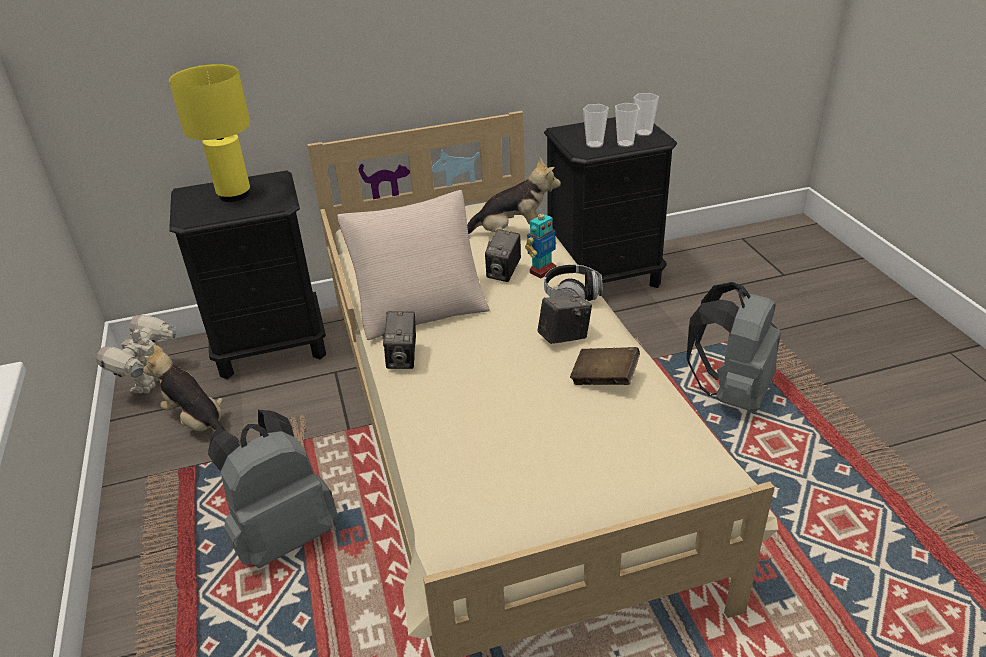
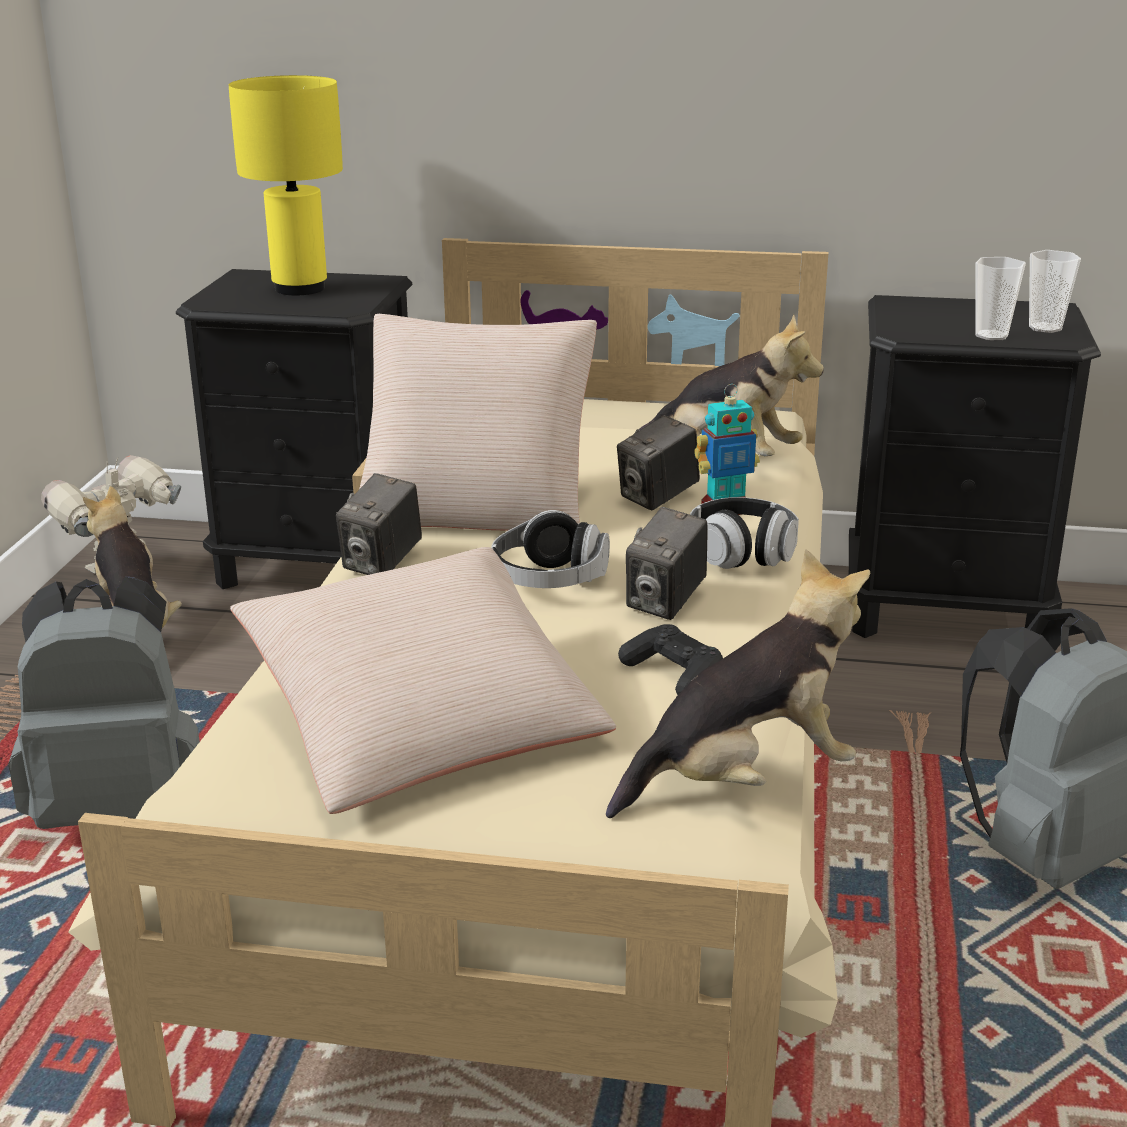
camera: 25 degrees right, 10 degrees down
camera [538,294,592,344] -> camera turned 120 degrees clockwise [626,507,707,620]
brown book [570,347,640,385] -> black game controller [618,624,723,695]
cup [583,104,609,148] -> none
none -> beige pillow [230,547,616,814]
none -> headphones [491,510,610,588]
none -> plush toy [606,549,870,818]

